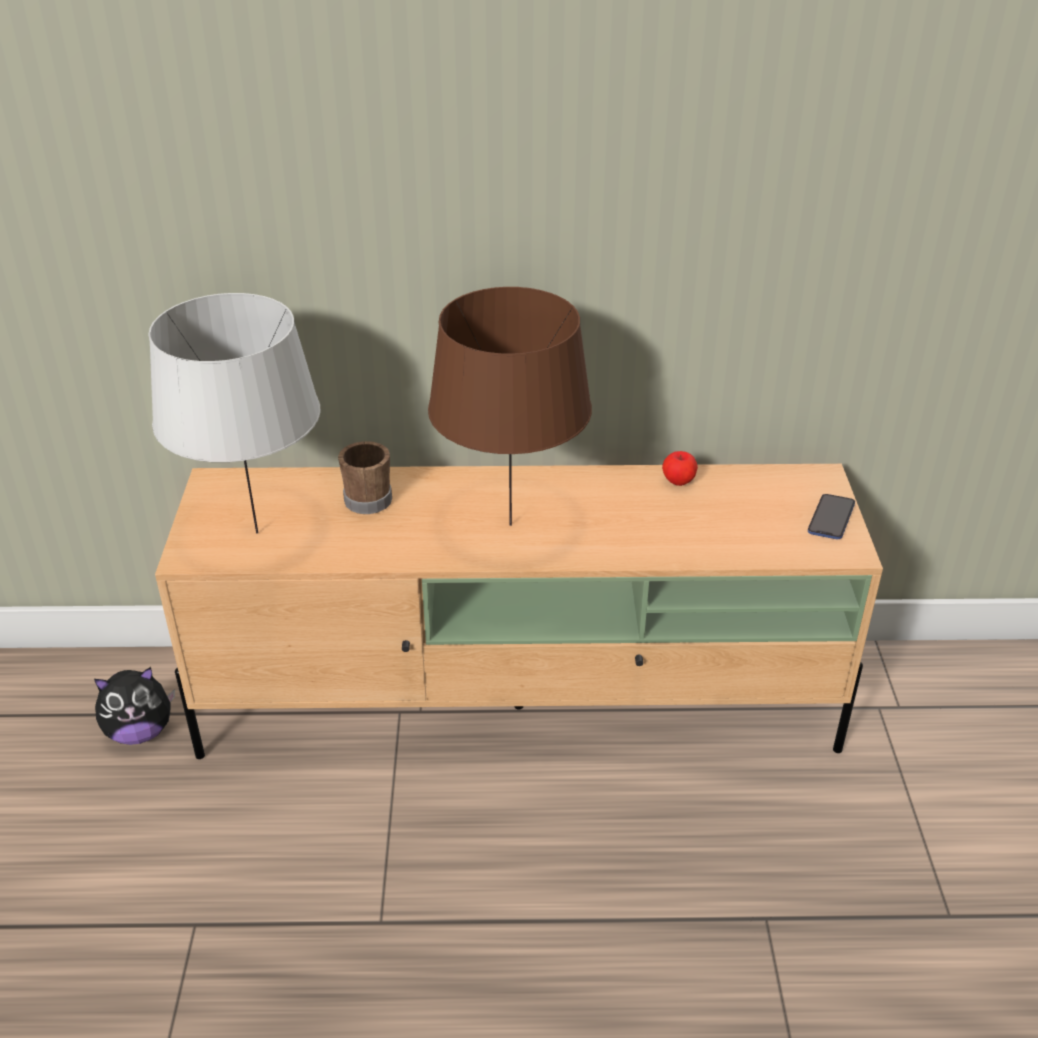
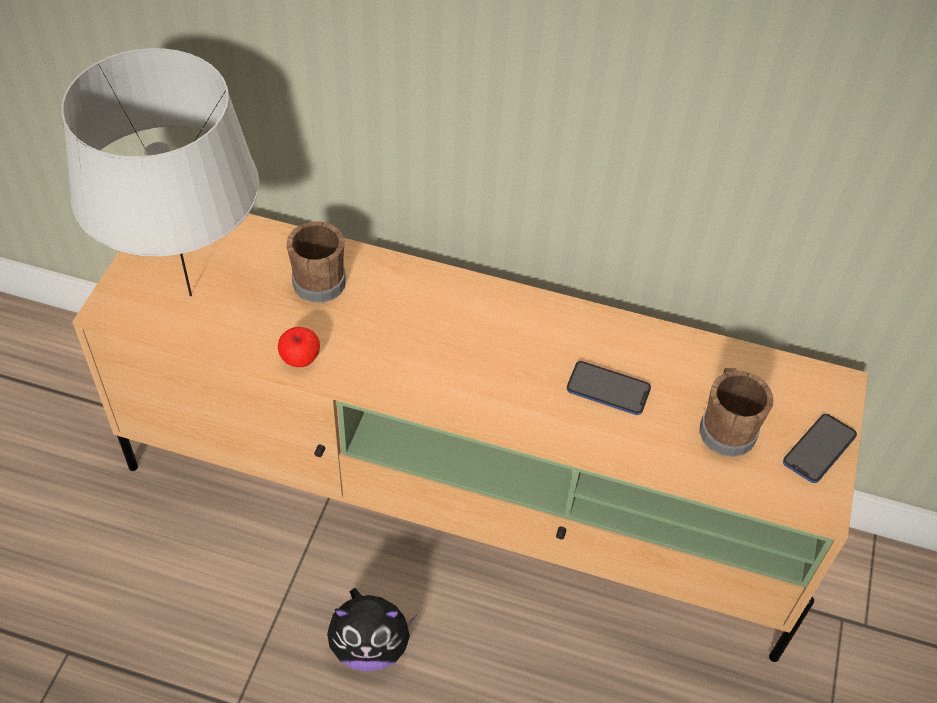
camera: 15 degrees right, 15 degrees up
plush toy [94,667,175,745] -> plush toy moved to [327,588,417,671]
brown table lamp [428,287,592,526] -> none
apple [662,451,698,486] -> apple moved to [278,327,320,367]
none -> phone [567,361,651,415]
none -> brown mug [700,368,773,457]

